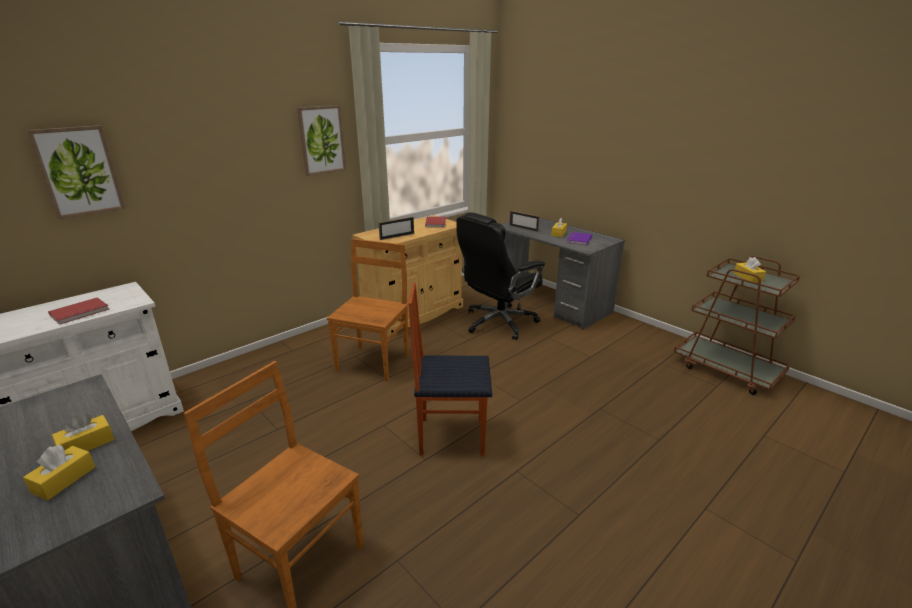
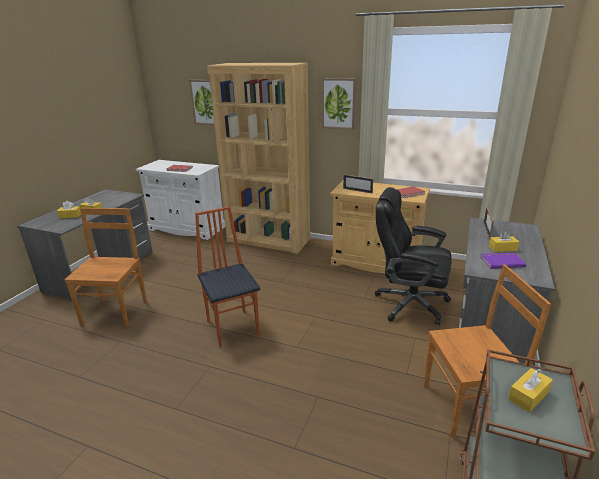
camera: 65 degrees right, 0 degrees up
brown chair [327,239,409,382] -> brown chair moved to [424,264,551,438]
none -> brown bookcase [207,63,310,254]

